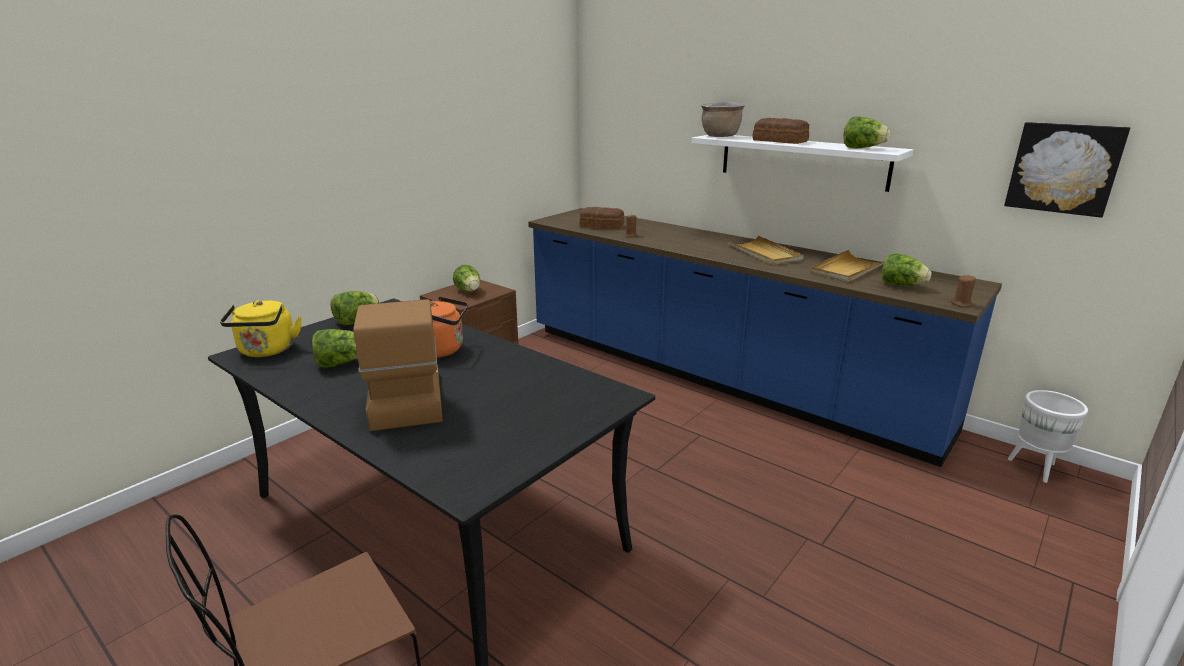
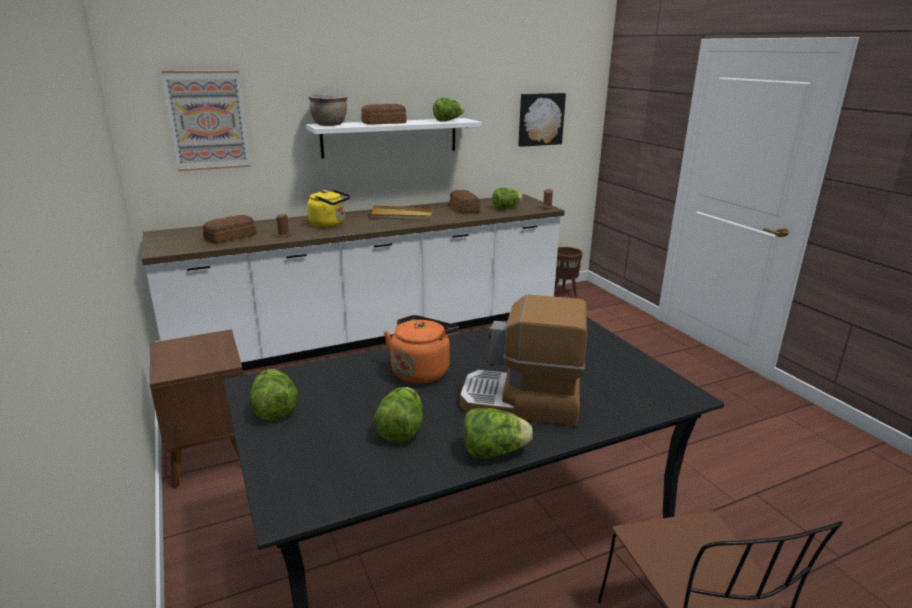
camera: 65 degrees left, 0 degrees up
yellow kettle [220,300,302,357] -> yellow kettle moved to [307,189,350,228]
lettuce [453,265,480,292] -> lettuce moved to [463,408,533,458]
blue counter [528,208,1002,467] -> white counter [142,194,565,371]
beige tray [811,250,884,282] -> bread [450,190,480,214]
white planter [1008,390,1088,483] -> brown planter [554,247,583,297]
none -> picture [161,71,251,171]

